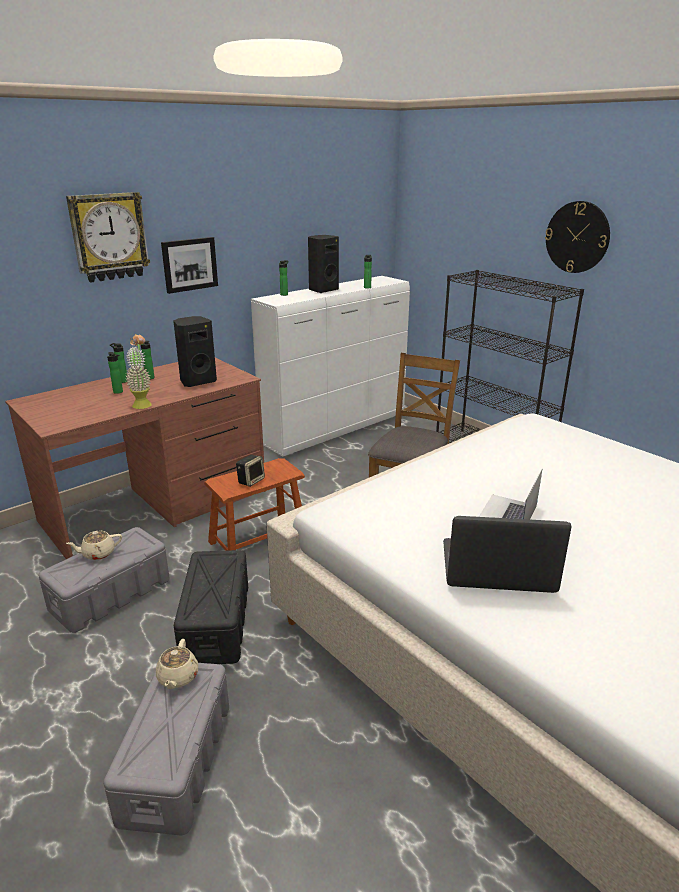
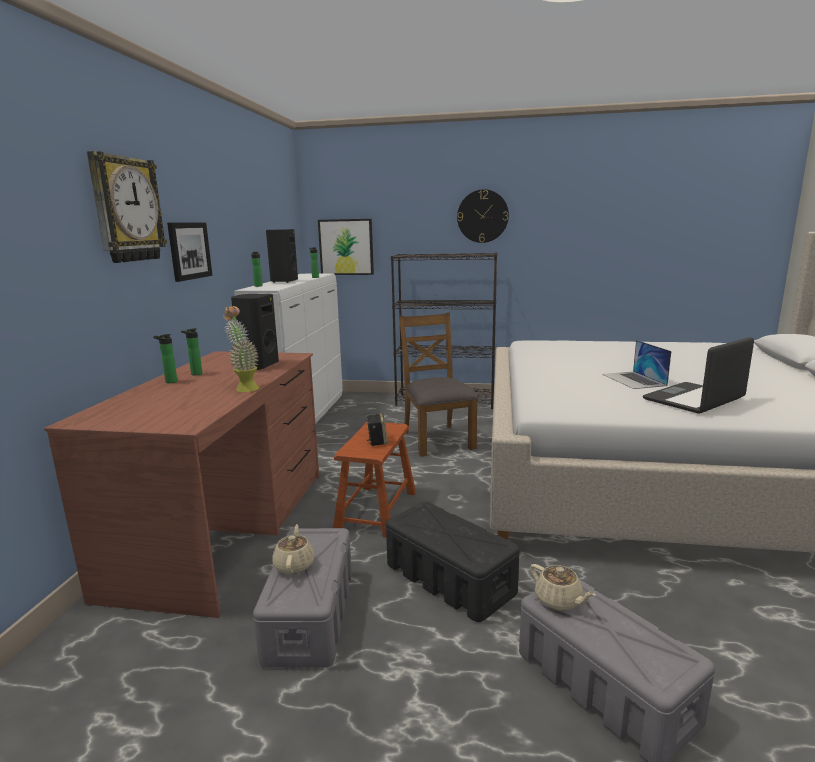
camera: 40 degrees left, 10 degrees down
beige teapot [66,530,122,560] -> beige teapot turned 150 degrees clockwise [272,524,315,574]
bottle [107,352,123,394] -> none
none -> picture [318,219,374,275]

